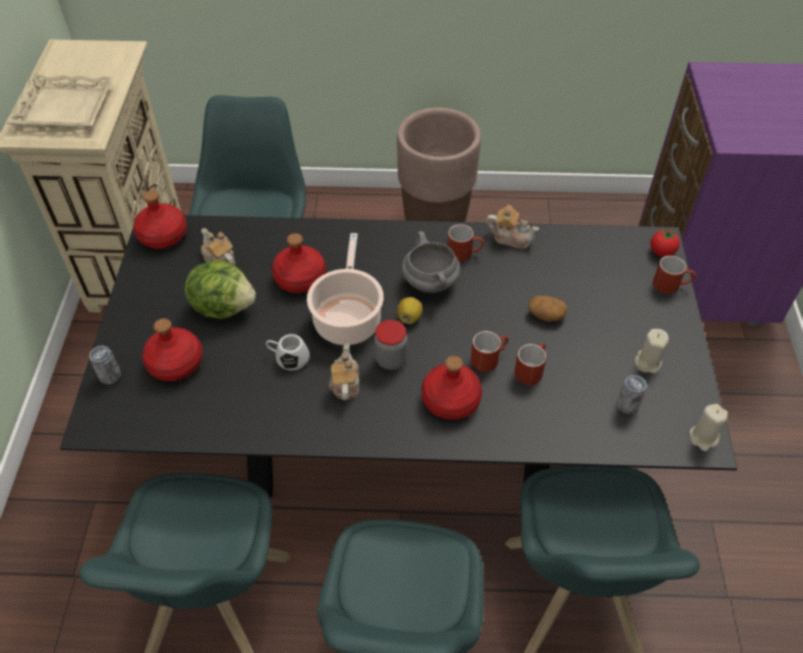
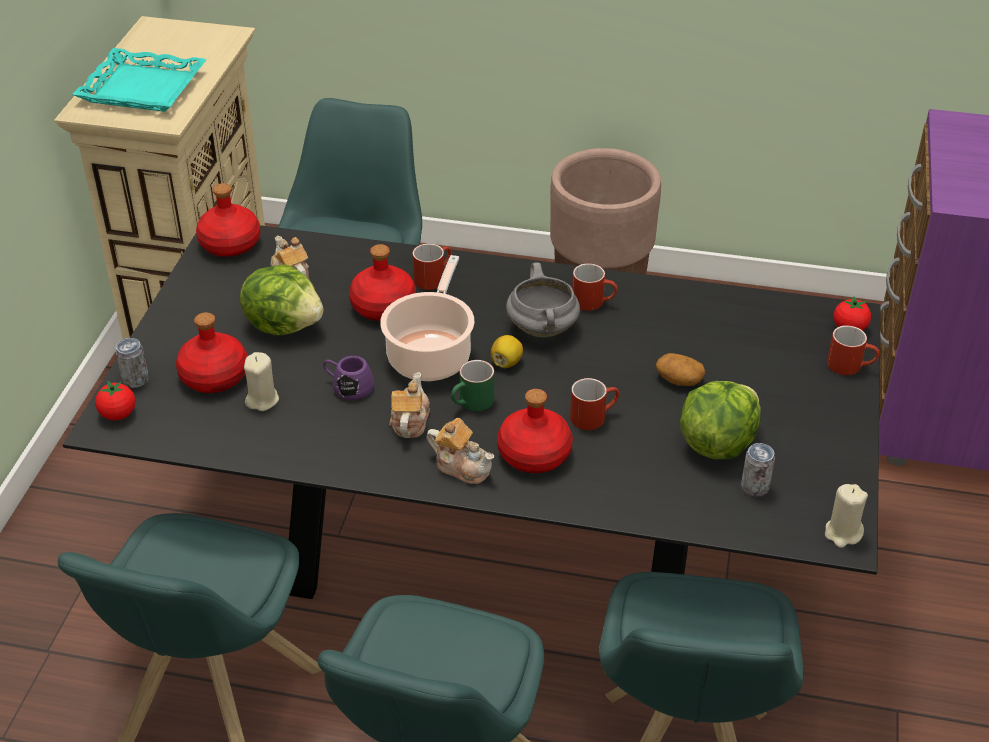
camera: 10 degrees right, 10 degrees down
beige tray [5,74,114,129] -> turquoise tray [72,48,207,112]
white mug [266,334,310,371] -> purple mug [324,356,375,400]
jar [374,320,407,370] -> green mug [451,360,494,411]
teapot [486,205,539,249] -> teapot moved to [426,418,494,484]
red mug [514,343,547,385] -> red mug moved to [412,243,451,290]
beige candle [635,329,669,373] -> beige candle moved to [244,352,279,411]
none -> tomato [95,380,136,420]
none -> lettuce [680,381,761,459]

